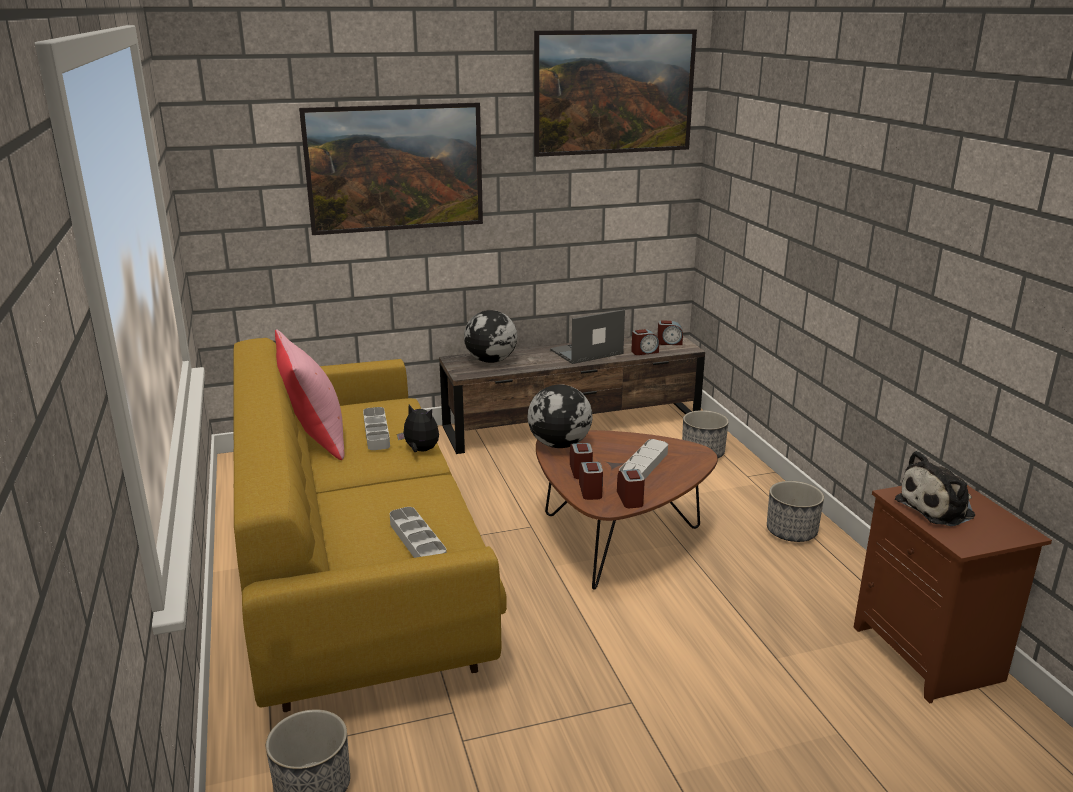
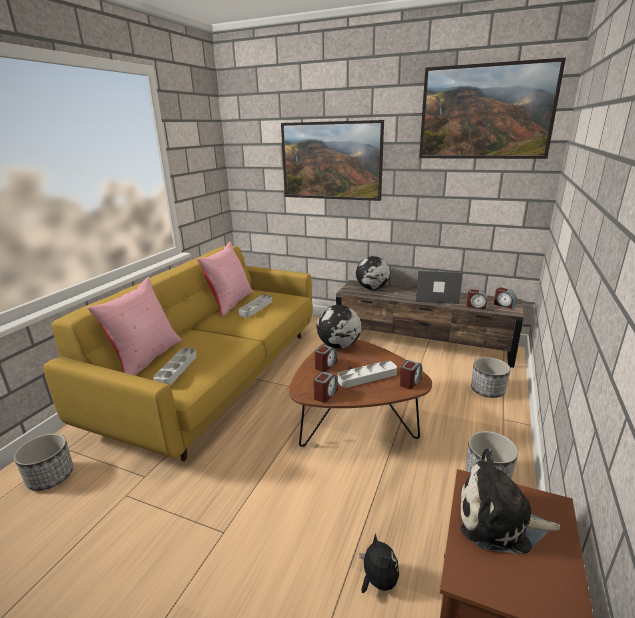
camera: 40 degrees right, 0 degrees up
plush toy [397,404,439,452] -> plush toy moved to [359,533,399,593]
alarm clock [579,462,603,500] -> alarm clock moved to [400,360,422,389]
none -> pink pillow [87,277,182,375]

